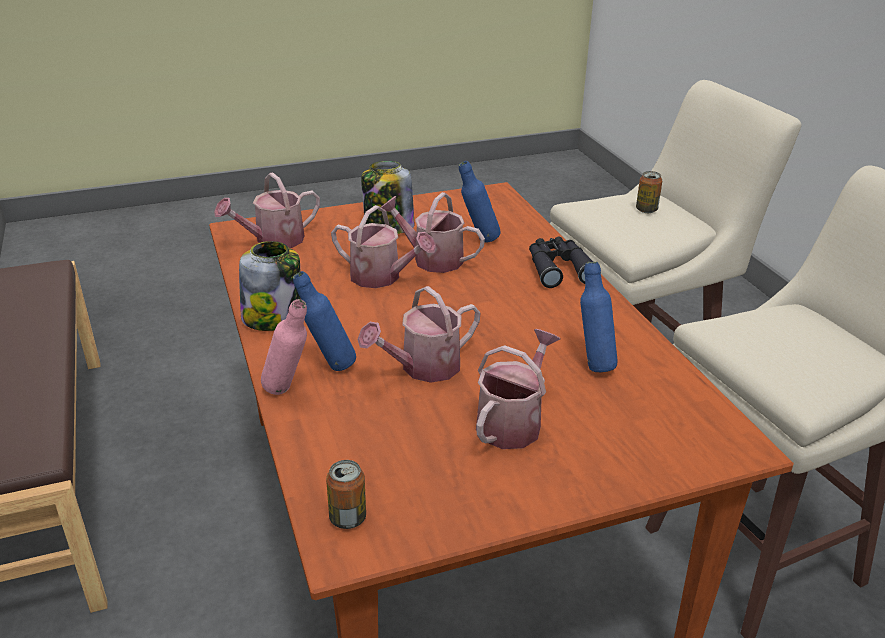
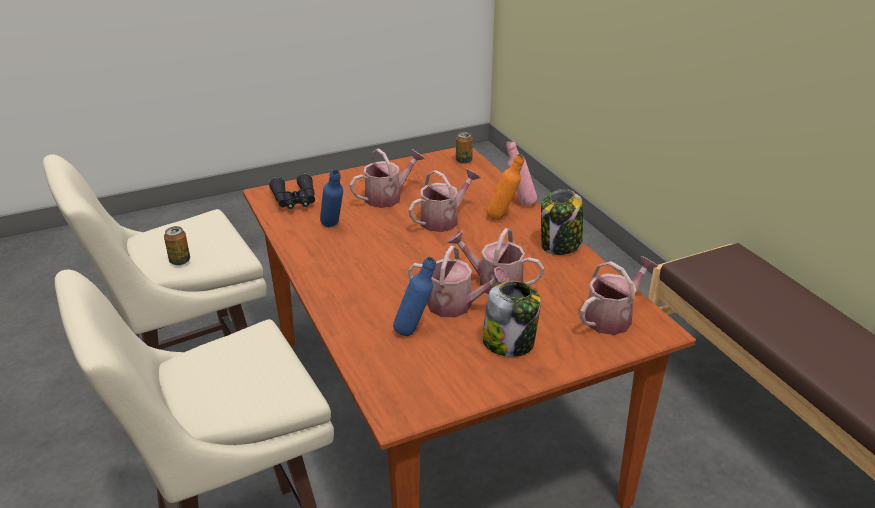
camera: 175 degrees right, 0 degrees up
blue bottle [293,271,356,371] -> orange bottle [486,154,525,220]
watering can [476,329,560,449] -> watering can turned 150 degrees counterclockwise [350,148,425,208]
black binoculars [529,237,593,288] -> black binoculars moved to [269,173,315,209]
can [636,171,662,213] -> can moved to [164,226,190,265]

